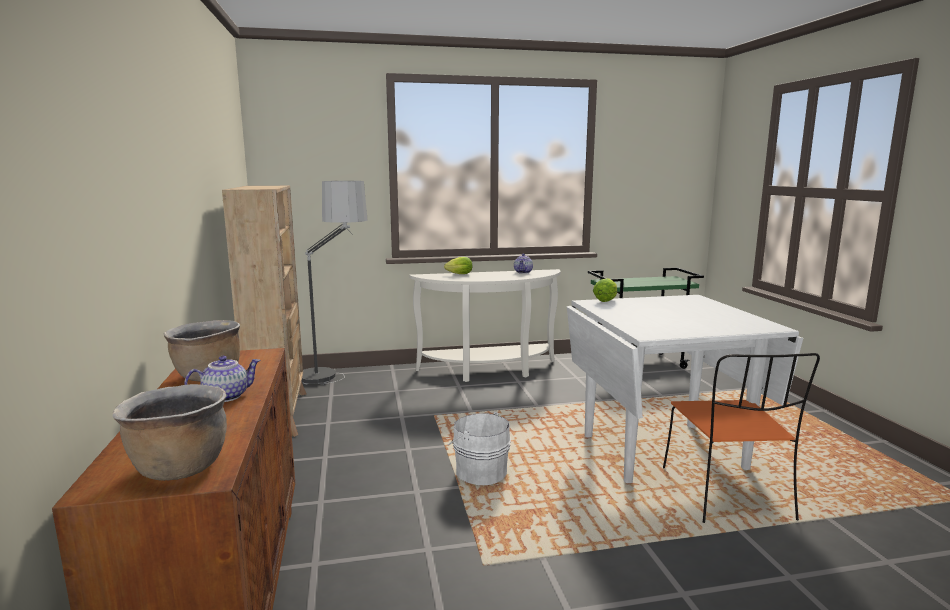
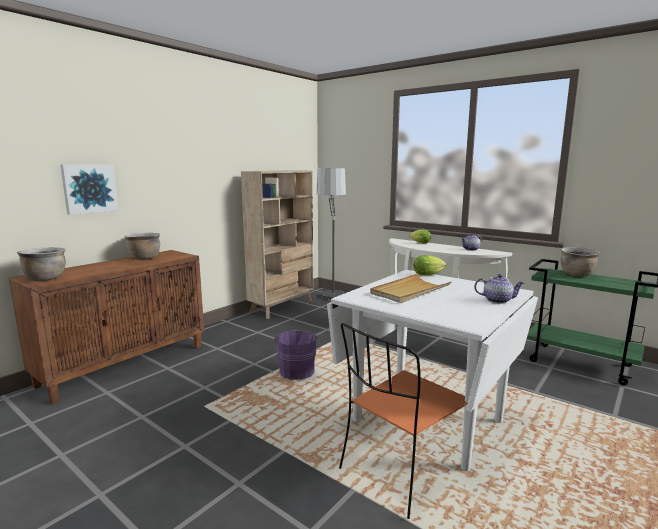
camera: 50 degrees right, 0 degrees up
teapot [184,356,261,402] -> teapot moved to [474,274,524,304]
white bucket [448,412,511,485] -> purple bucket [274,330,318,380]
none -> picture [60,164,119,215]
none -> beige tray [370,274,451,303]
none -> brown cooking pot [561,247,600,276]

